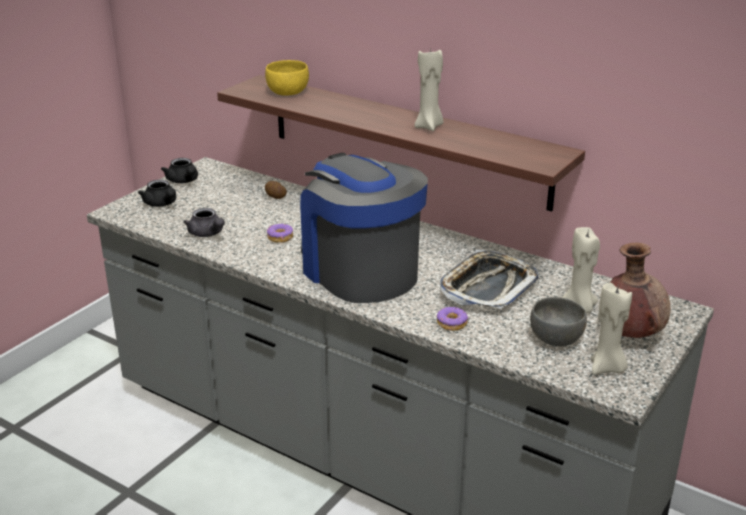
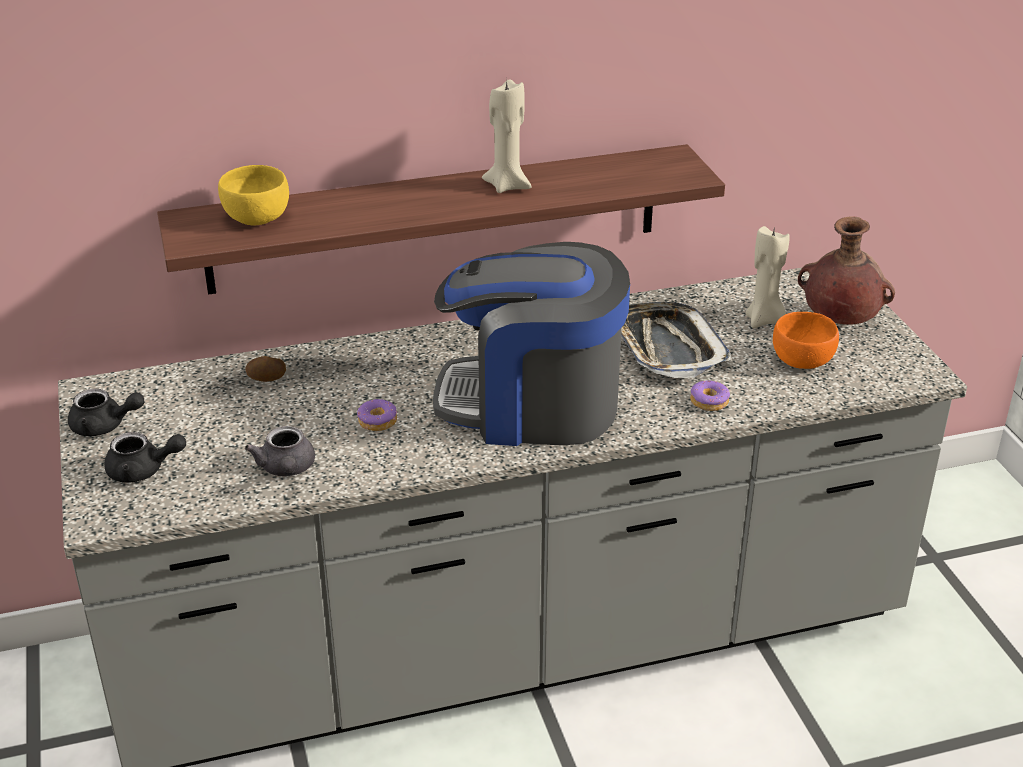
camera: 50 degrees left, 5 degrees up
grey teapot [183,208,225,237] -> grey teapot turned 75 degrees clockwise [245,426,315,476]
grey bowl [530,297,587,346] -> orange bowl [773,312,839,369]
beige candle [591,282,632,375] -> none

